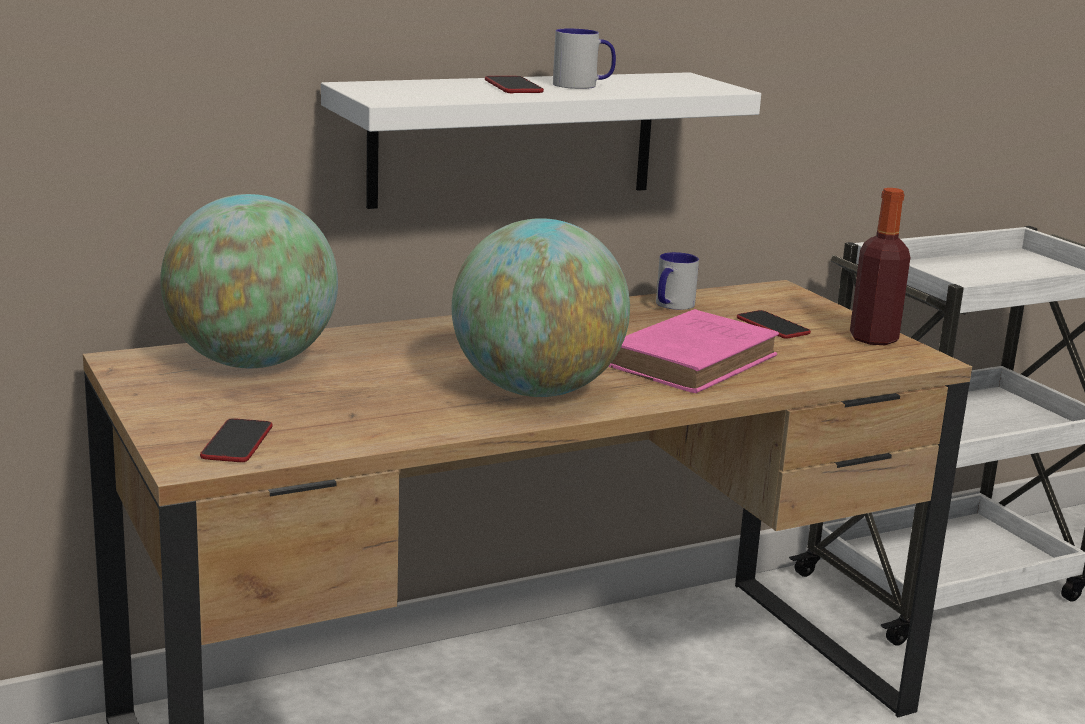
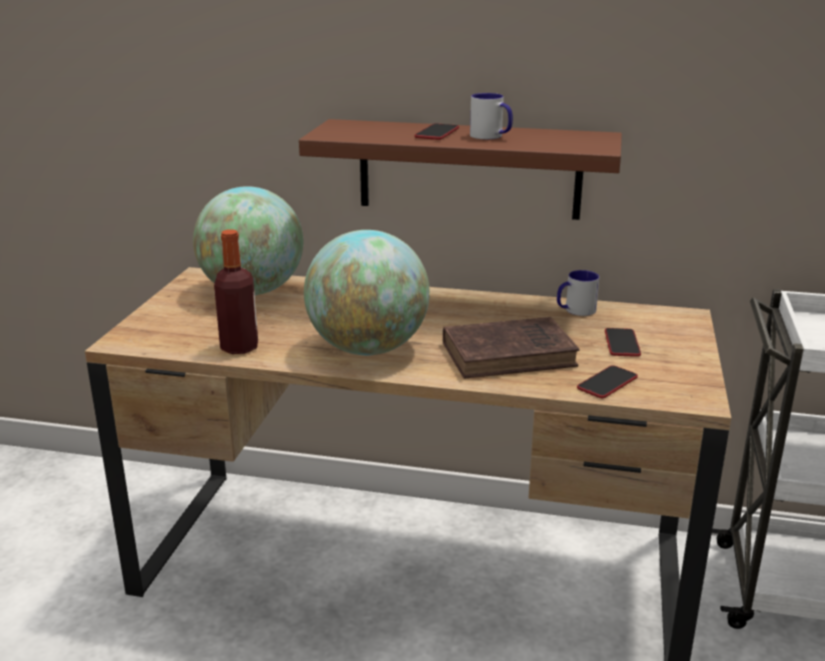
camera: 40 degrees right, 5 degrees up
phone [200,418,273,462] -> phone moved to [577,365,638,398]
white shelf [321,72,761,209] -> brown shelf [299,119,622,220]
pink book [608,309,779,393] -> brown book [443,317,579,379]
bottle [850,188,910,345] -> bottle moved to [214,229,258,354]

